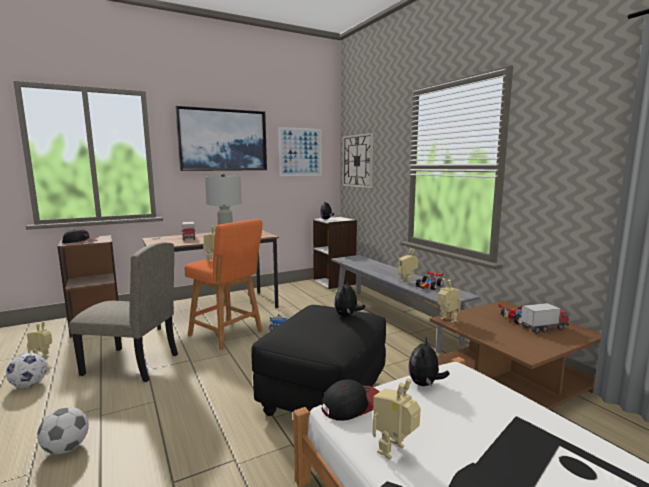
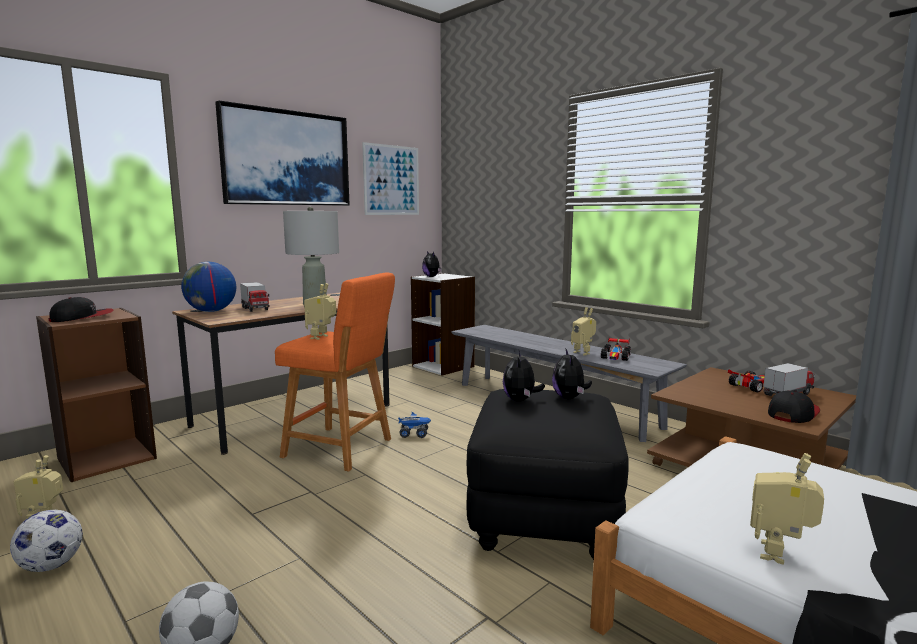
camera: 15 degrees left, 0 degrees up
beige chair [69,242,178,382] -> none
cap [322,379,379,421] -> cap moved to [768,391,820,423]
wall clock [343,133,373,188] -> none
plush toy [408,338,449,386] -> plush toy moved to [503,351,545,402]
toy robot [438,278,461,323] -> none
none -> globe [181,262,236,312]

